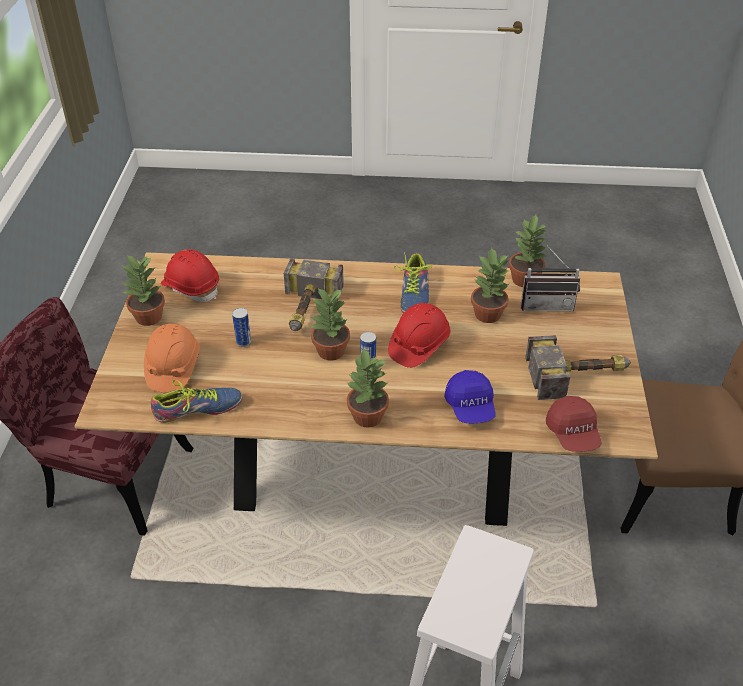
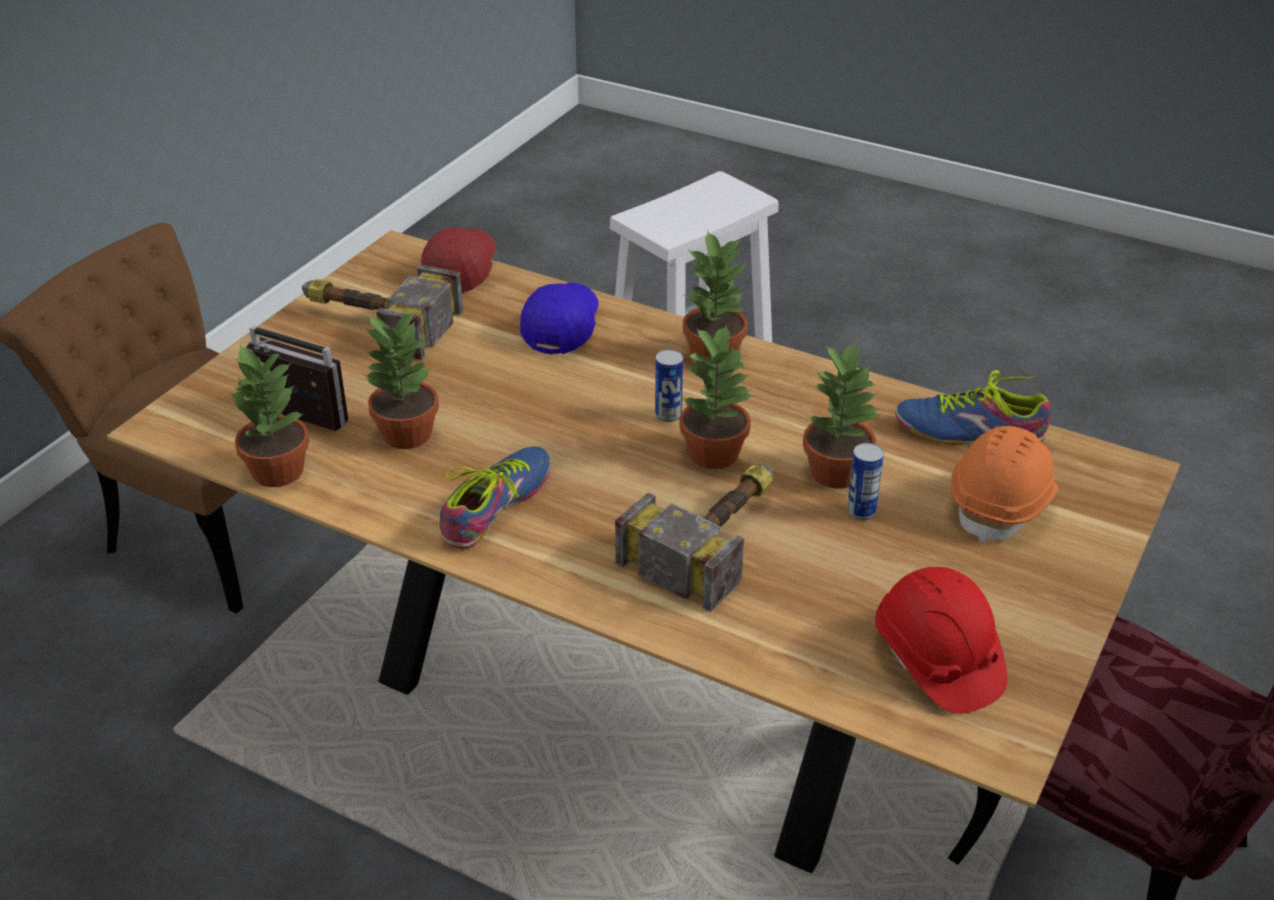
camera: 155 degrees left, 5 degrees down
potted plant [122,255,165,326] -> potted plant moved to [803,341,881,489]
red hard hat [388,303,451,368] -> none

